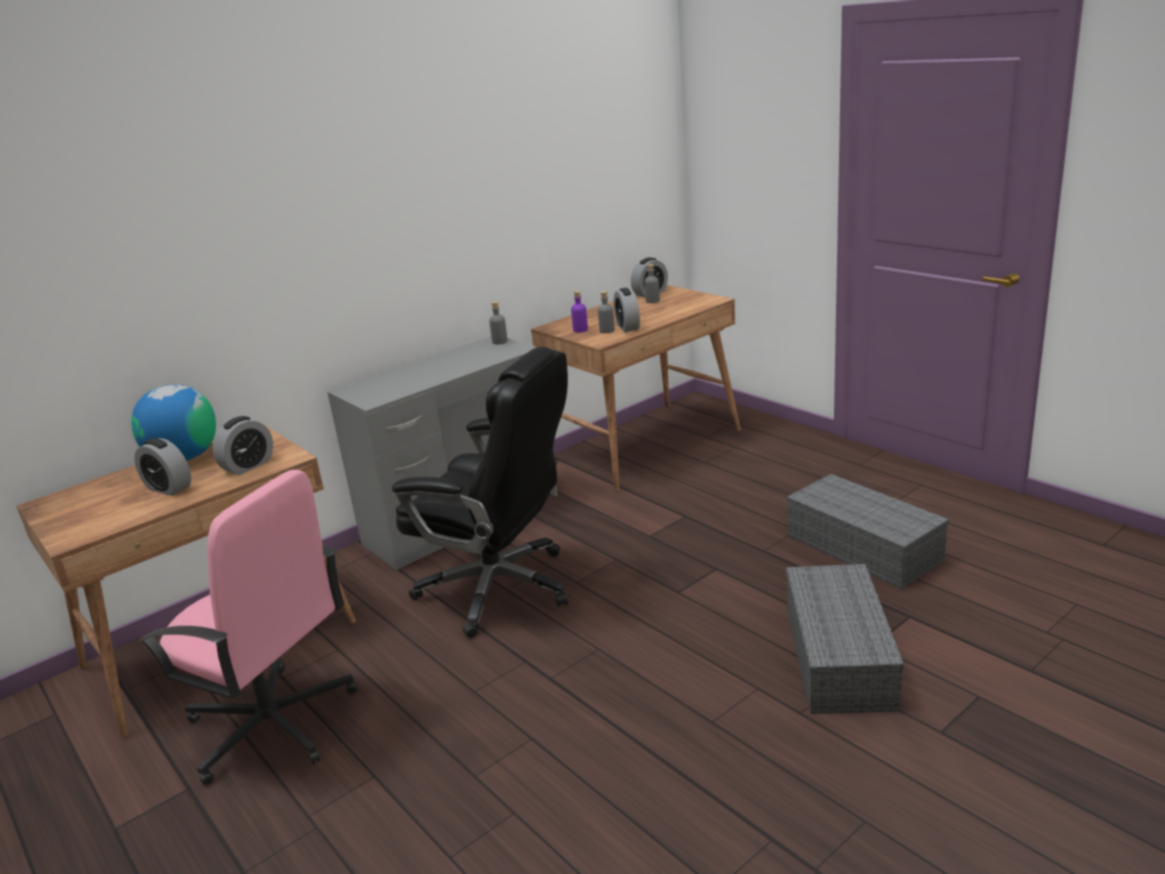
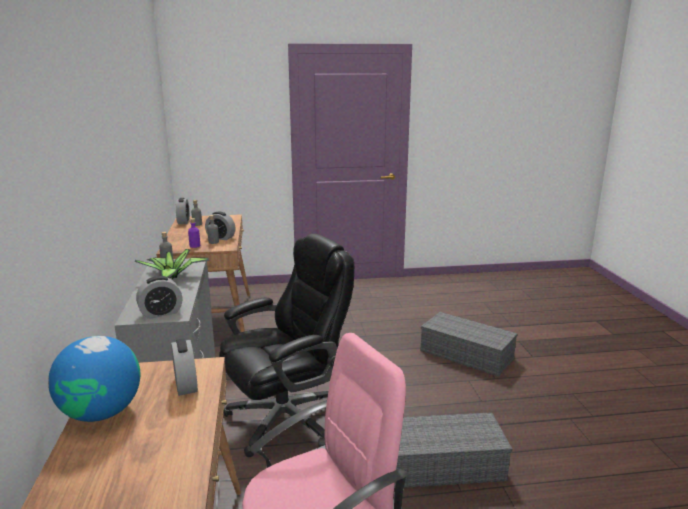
camera: 60 degrees left, 5 degrees down
alarm clock [134,438,191,496] -> alarm clock moved to [136,276,182,319]
grey storage box [787,474,949,589] -> grey storage box moved to [394,412,512,488]
none -> potted plant [135,249,209,279]

